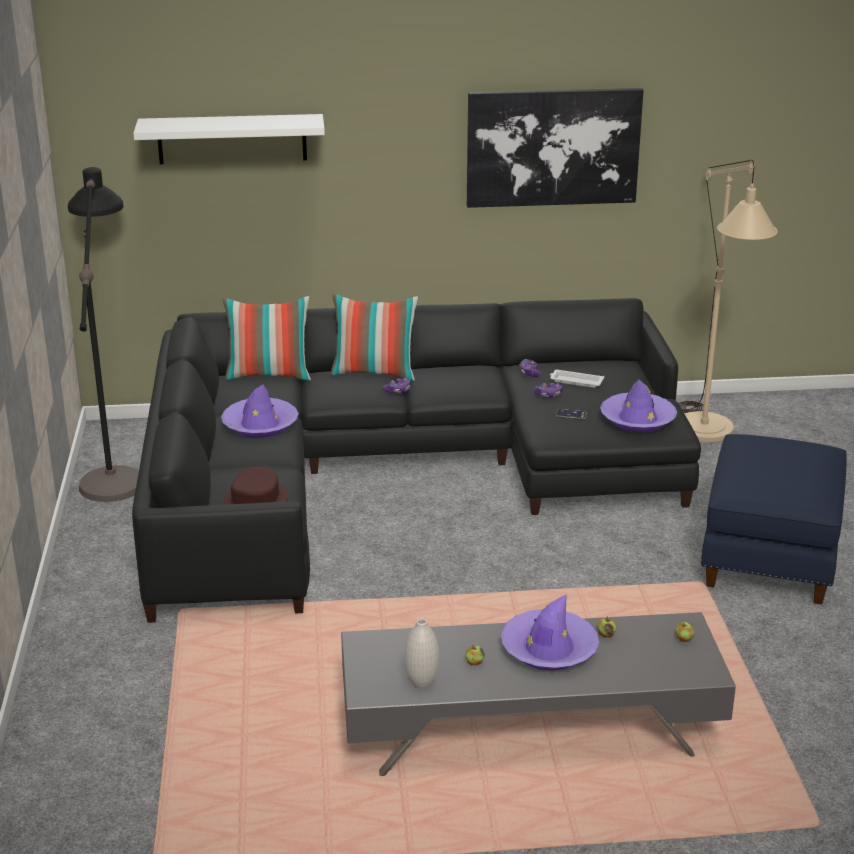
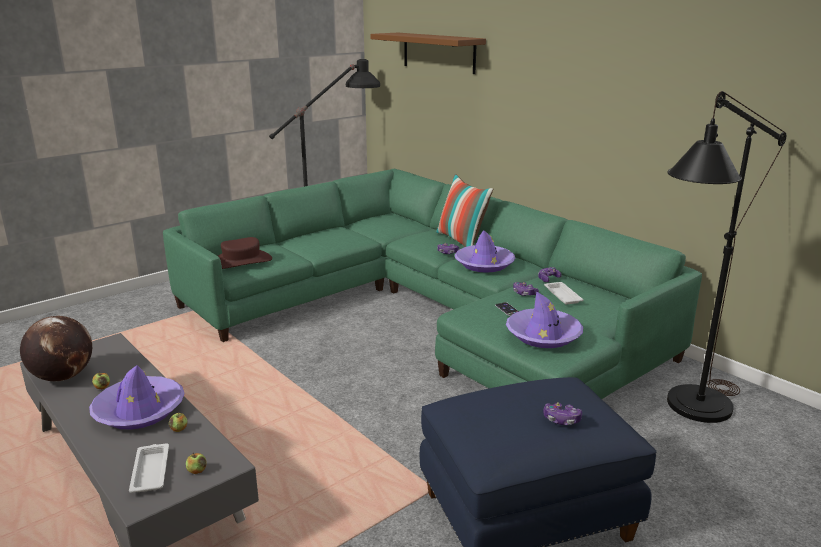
camera: 55 degrees right, 5 degrees down
black sofa [132,298,701,623] -> green sofa [163,169,702,399]
white shelf [133,114,325,164] -> brown shelf [371,33,486,74]
purple hat [221,384,299,438] -> purple hat moved to [455,230,515,273]
pillow [223,296,311,381] -> none
white vase [405,618,439,688] -> globe [20,316,92,381]
picture [467,88,644,208] -> none
beige floor lamp [678,160,778,442] -> black floor lamp [667,91,786,423]
none -> white tray [129,443,169,493]
none -> game controller [543,402,582,425]

